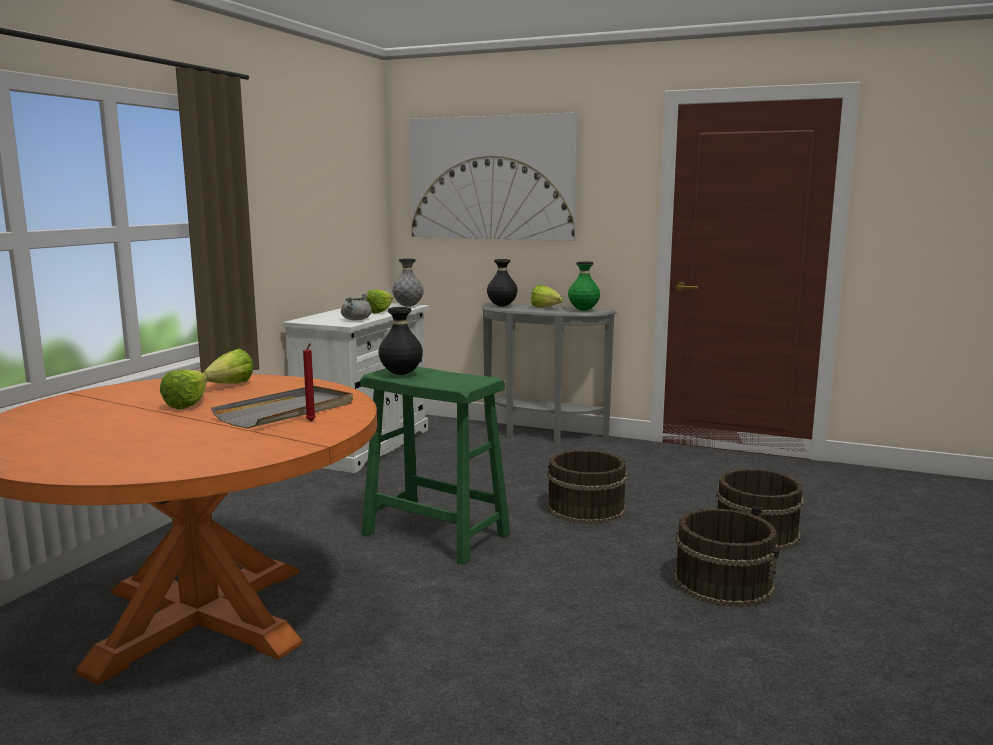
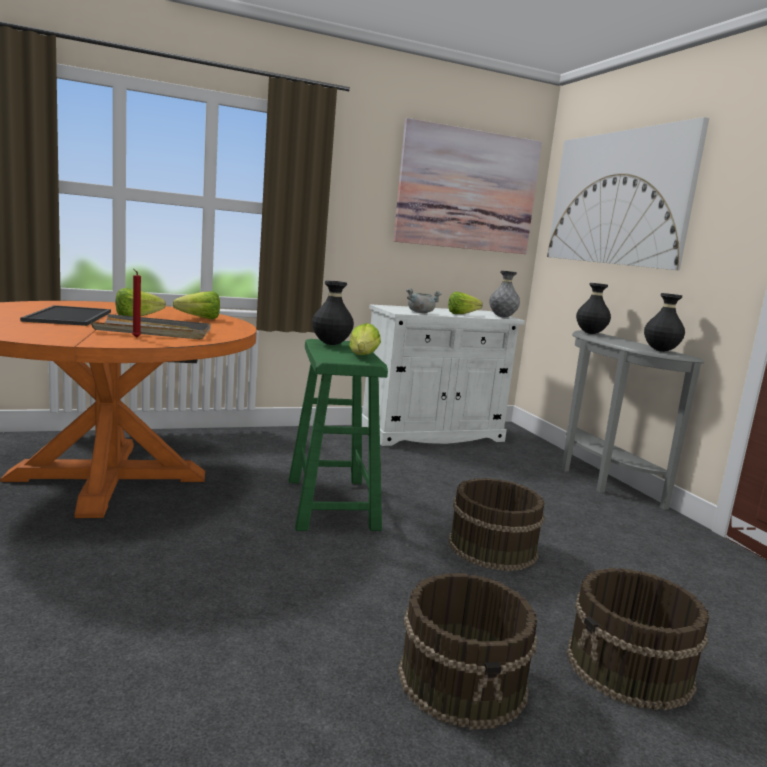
camera: 45 degrees right, 0 degrees up
lettuce [531,285,563,307] -> lettuce moved to [349,323,381,355]
green vase [568,262,600,311] -> black vase [644,293,685,352]
none -> tray [20,305,111,326]
none -> picture [393,118,542,254]

